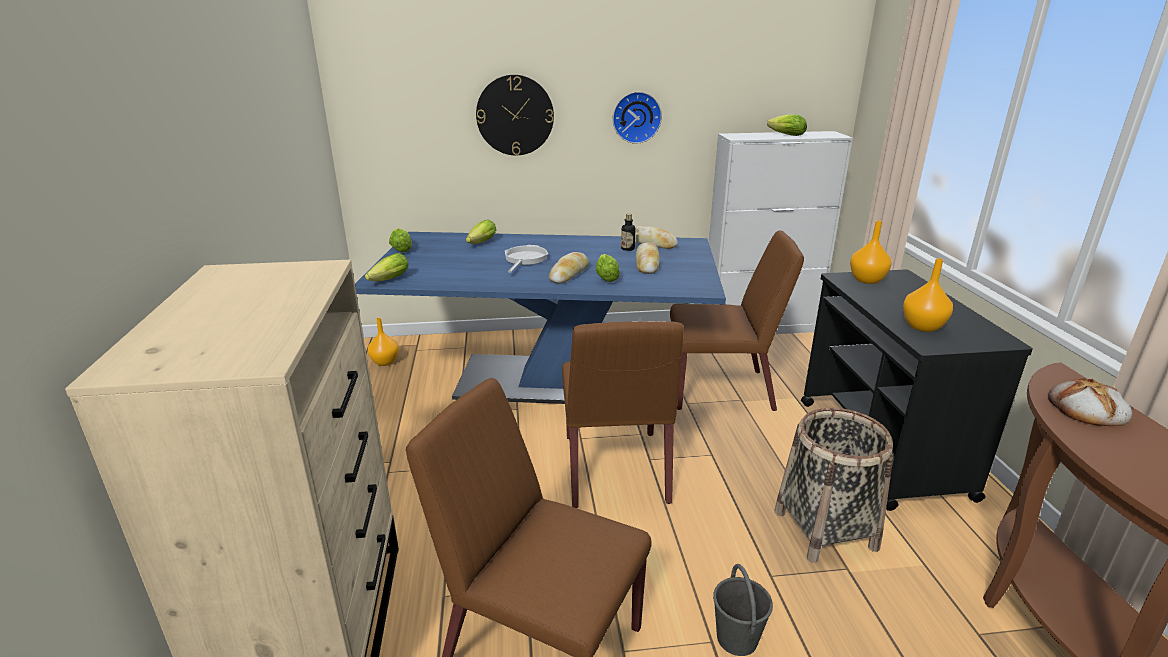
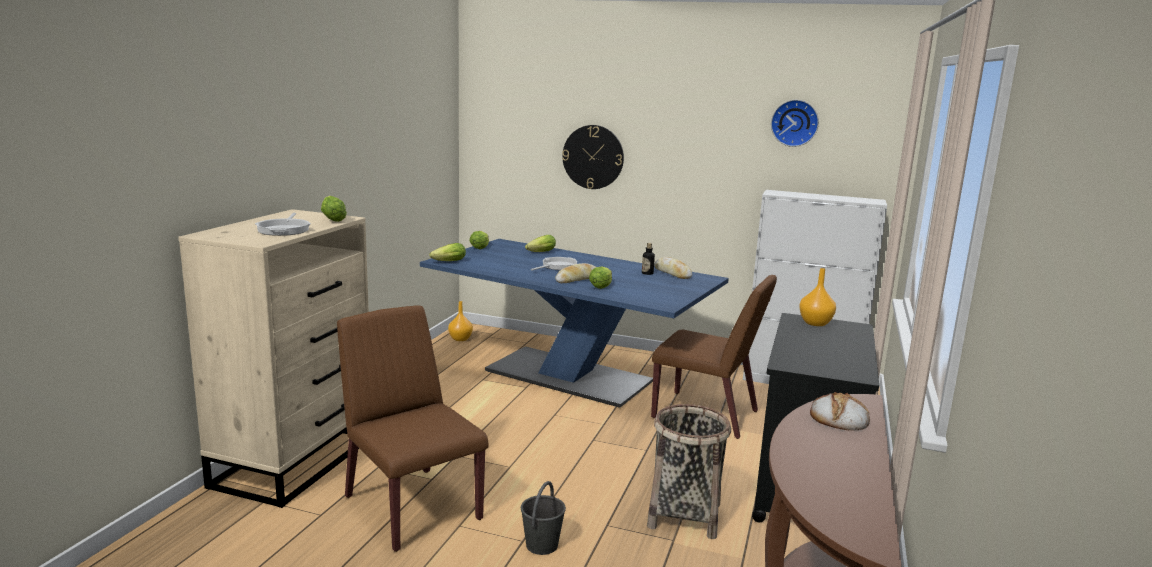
camera: 25 degrees right, 10 degrees down
brown chair [562,321,684,508] -> none
wall clock [613,92,662,144] -> wall clock moved to [771,100,819,147]
bread [636,243,660,274] -> none
lettuce [767,114,807,136] -> lettuce moved to [321,196,347,222]
orange vase [903,258,953,332] -> none
none -> frying pan [255,213,311,236]

